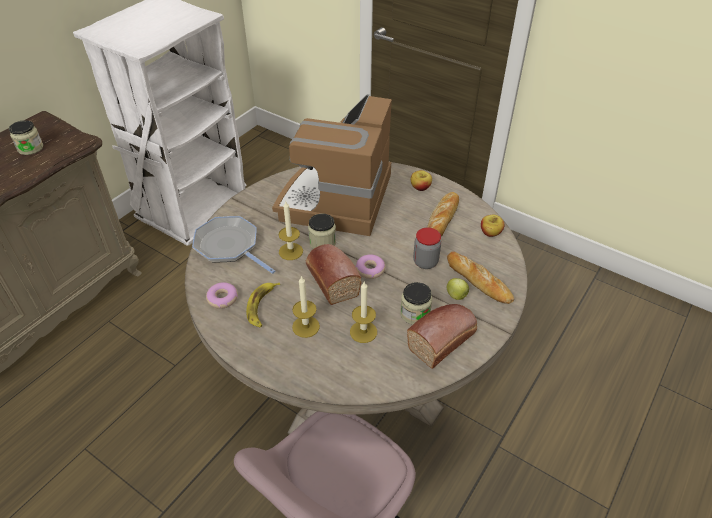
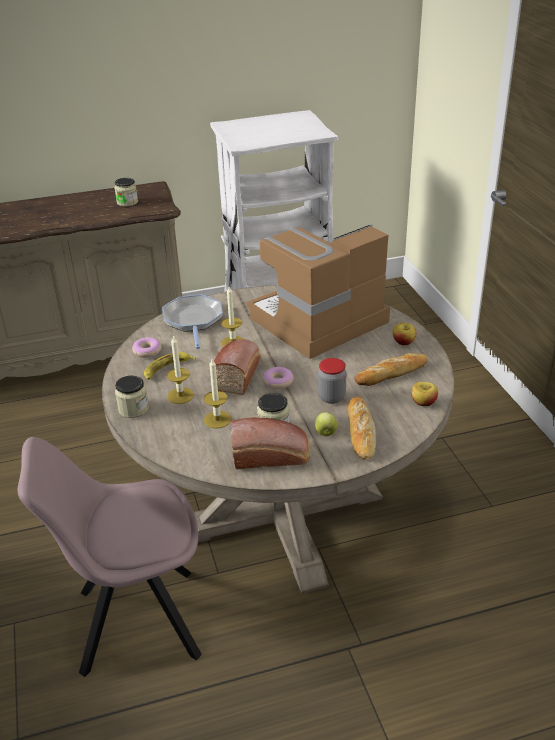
camera: 40 degrees right, 10 degrees down
jar [308,214,336,249] -> jar moved to [115,376,149,418]

